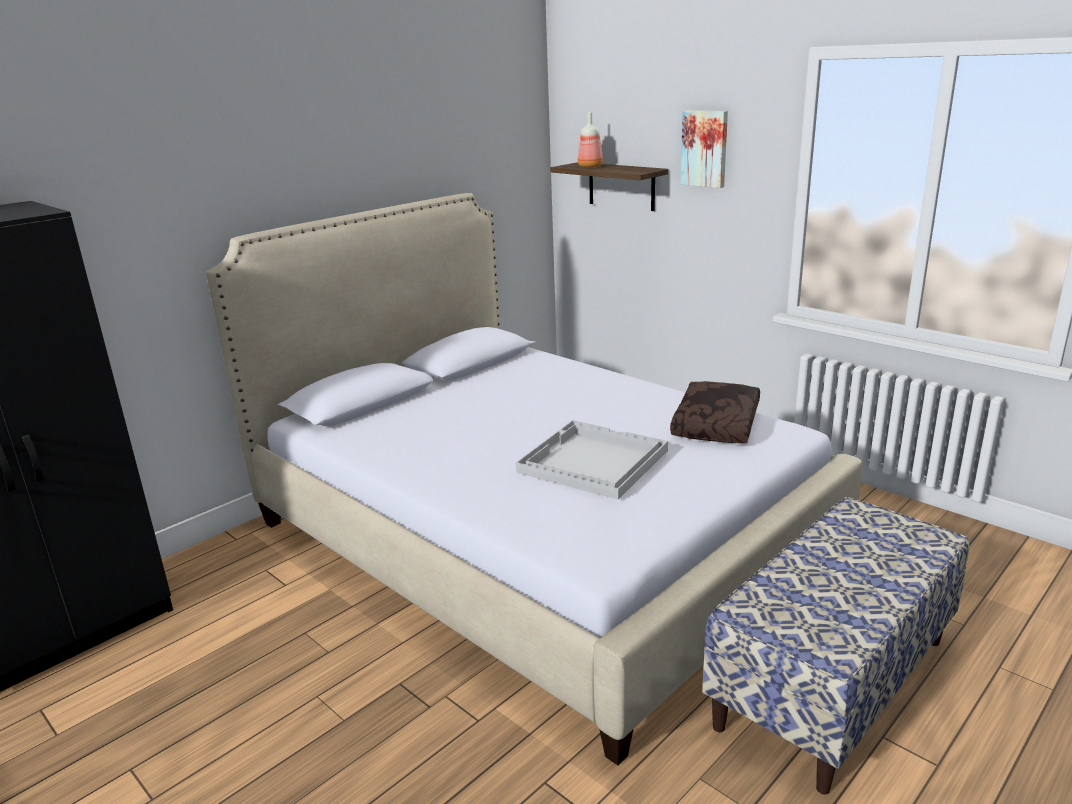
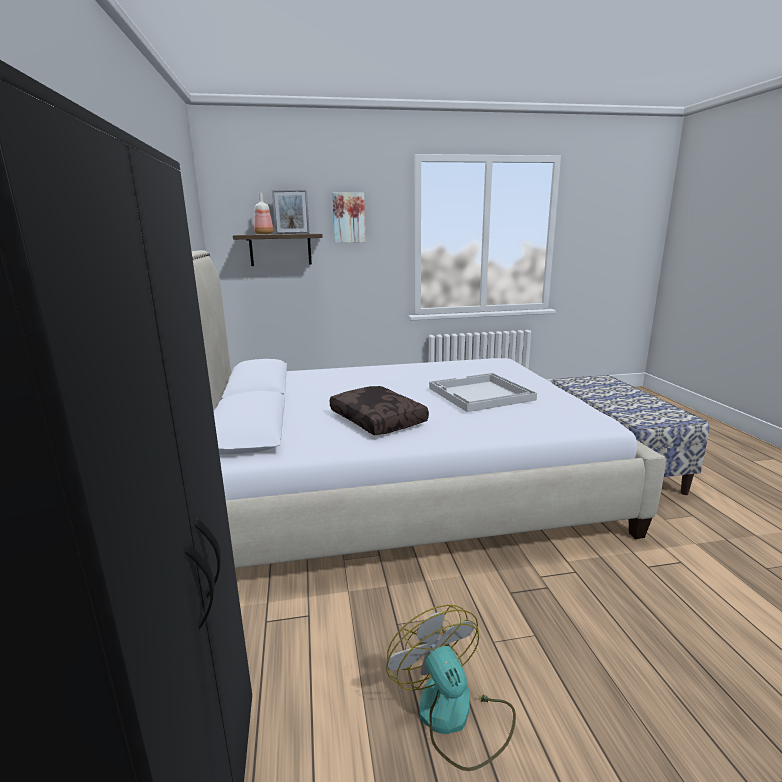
camera: 55 degrees left, 5 degrees down
brown pillow [670,381,760,443] -> brown pillow moved to [330,386,429,435]
none -> picture frame [272,190,310,234]
none -> fan [386,605,516,771]

